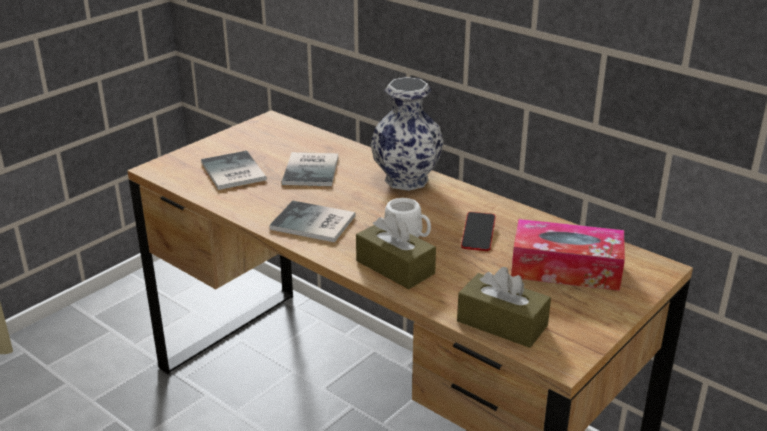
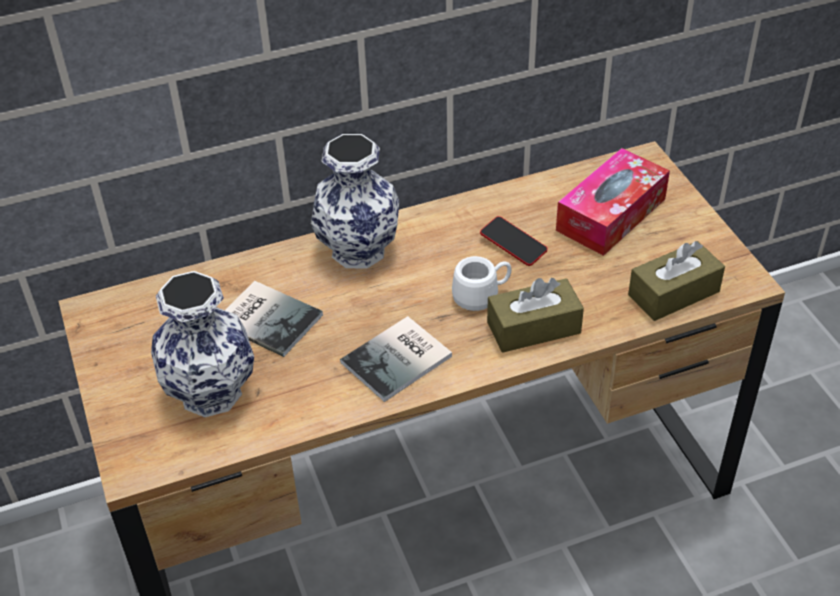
camera: 60 degrees left, 15 degrees up
book [201,151,267,190] -> vase [151,271,254,417]

